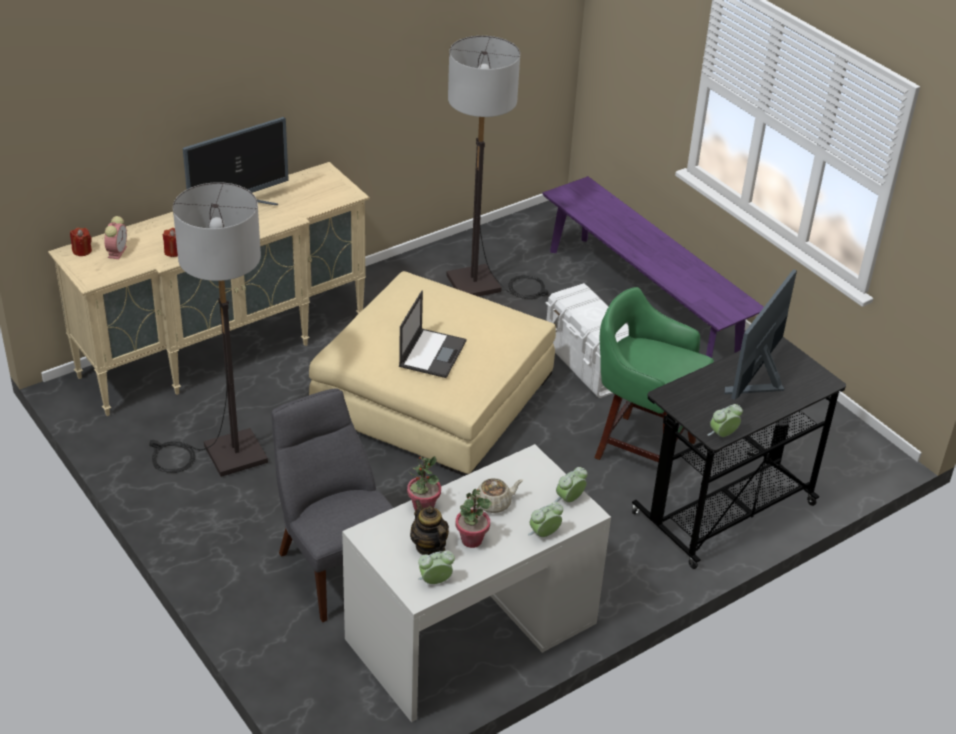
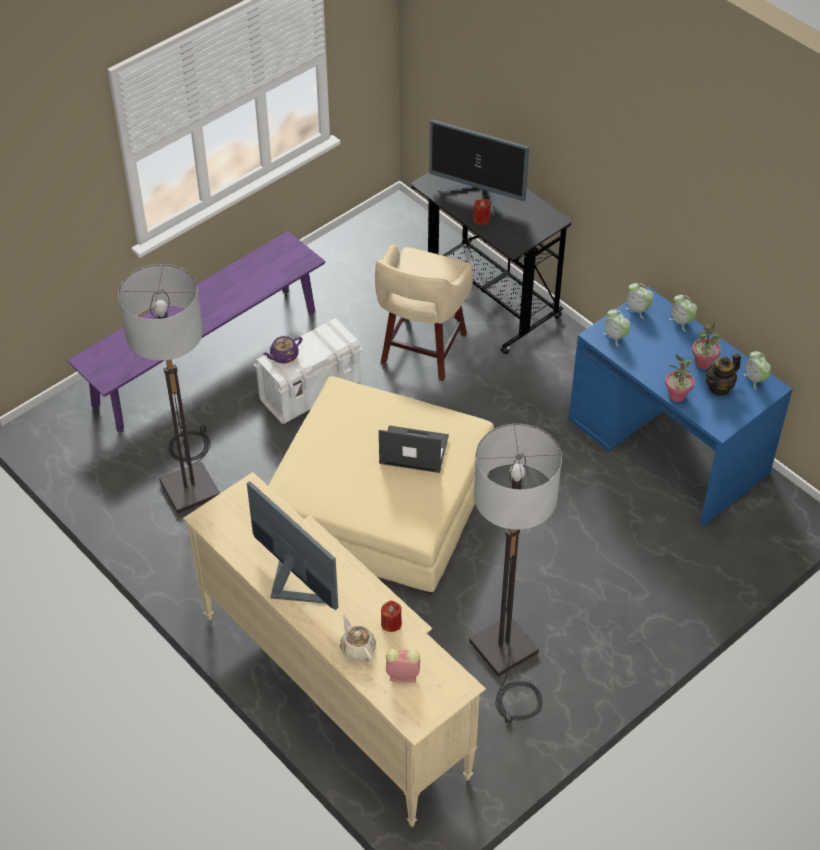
camera: 95 degrees left, 10 degrees up
red candle [70,228,92,256] -> red candle moved to [473,199,491,225]
grey chair [272,388,394,622] -> none
white desk [342,444,611,722] -> blue desk [569,287,793,526]
beige teapot [468,478,523,513] -> beige teapot moved to [340,614,376,662]
green stool [594,287,714,482] -> beige stool [375,243,473,381]
alarm clock [708,404,743,437] -> alarm clock moved to [603,309,630,347]
none -> purple teapot [262,336,302,363]

